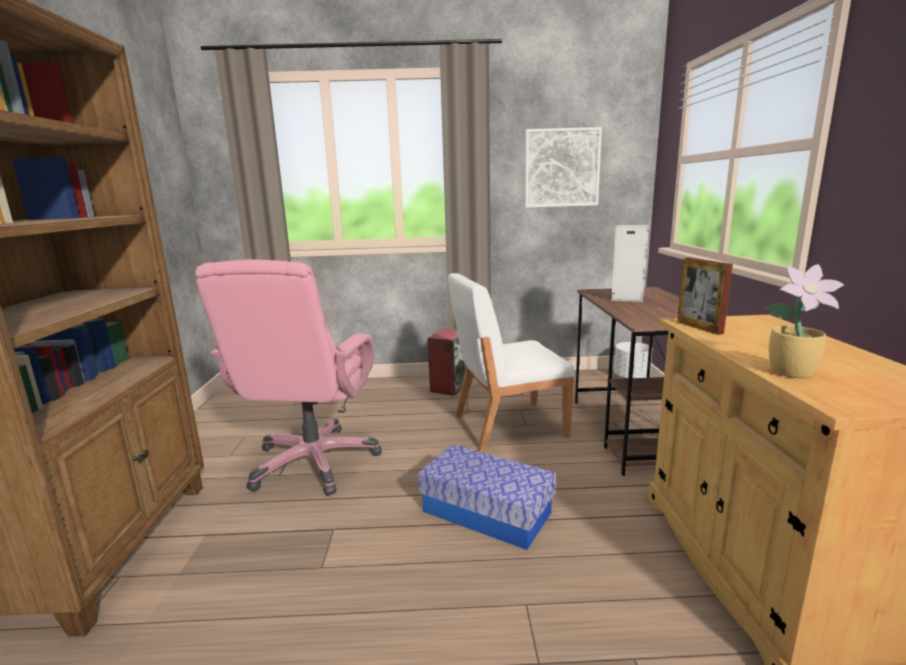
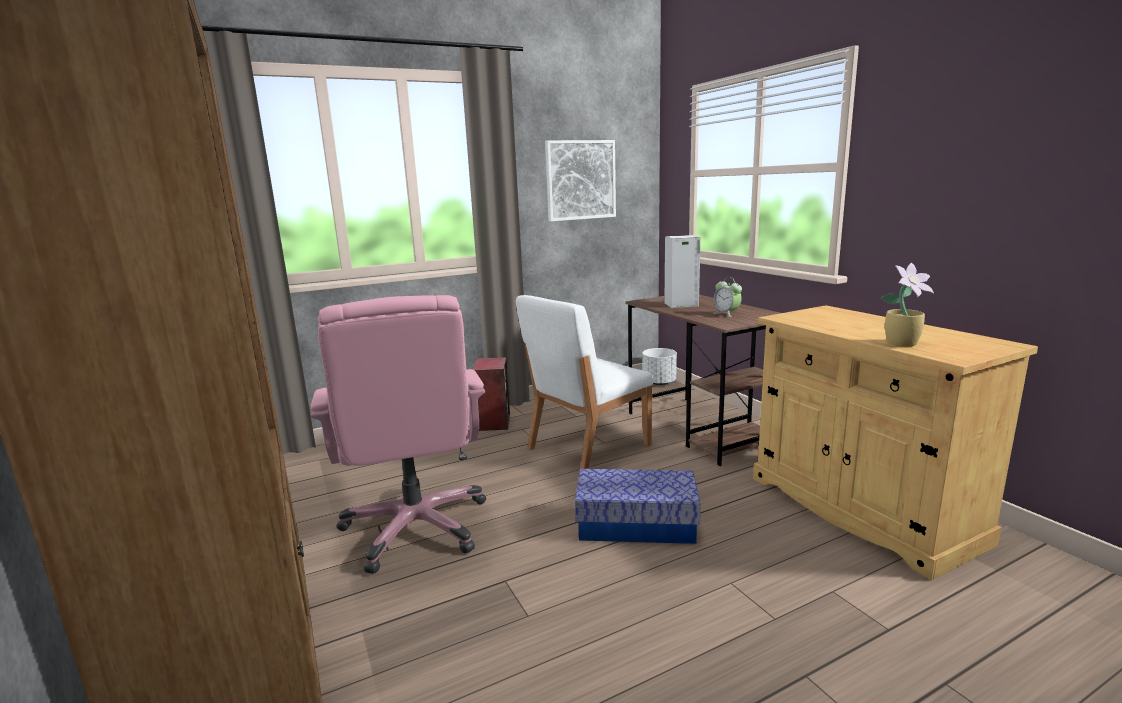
camera: 25 degrees left, 0 degrees up
picture frame [677,257,733,335] -> none
none -> alarm clock [714,277,742,317]

